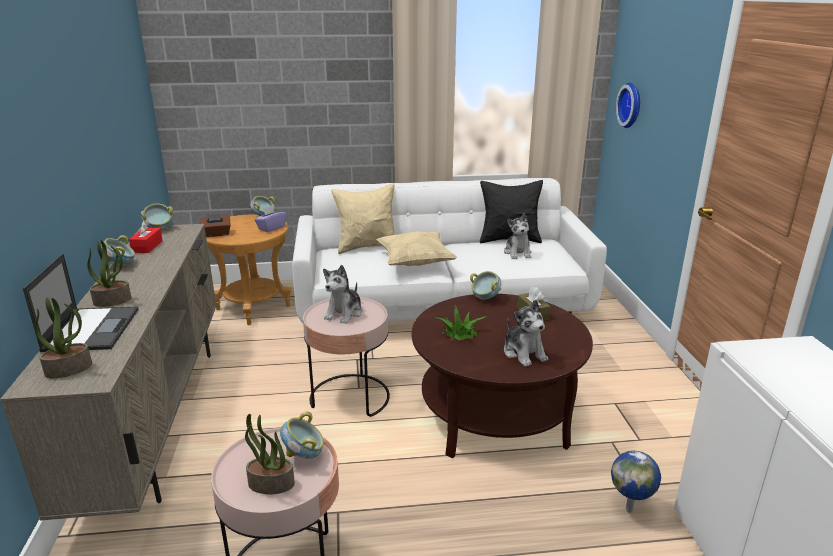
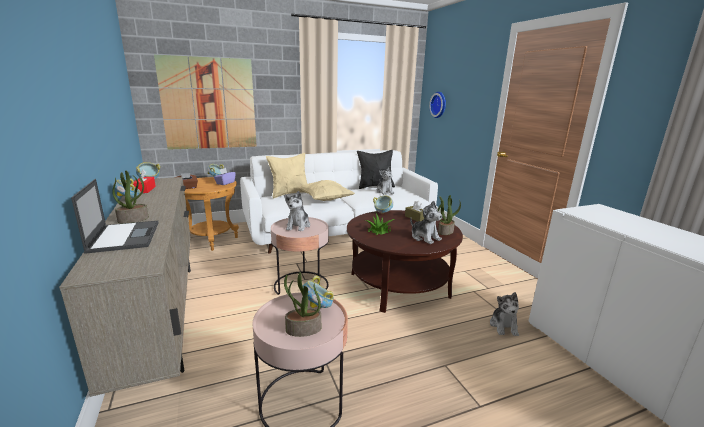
camera: 15 degrees left, 5 degrees down
potted plant [35,297,92,378] -> potted plant moved to [437,195,461,235]
globe [611,451,661,513] -> plush toy [490,292,519,336]
none -> picture [154,55,257,150]

